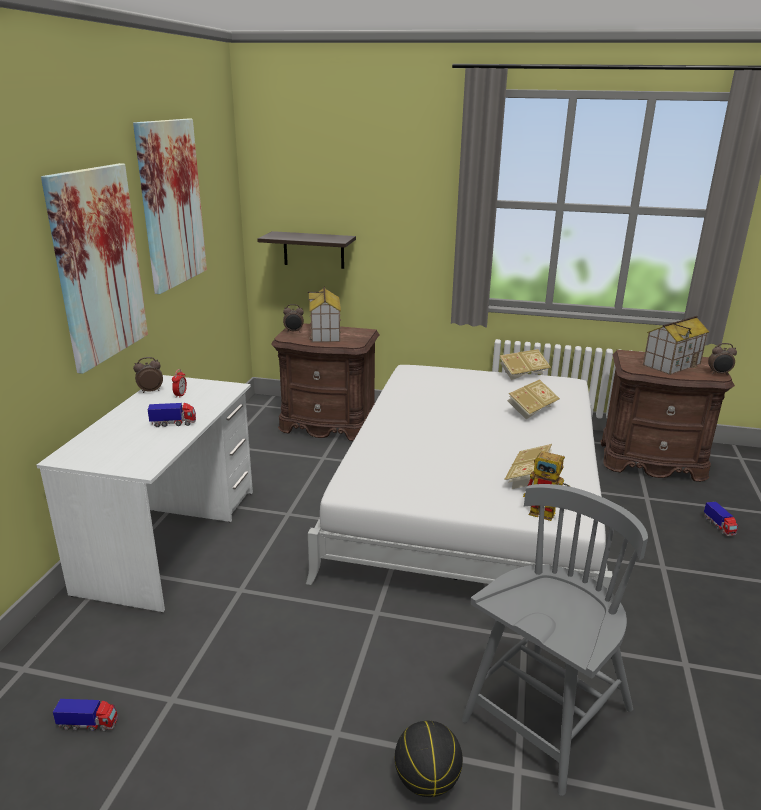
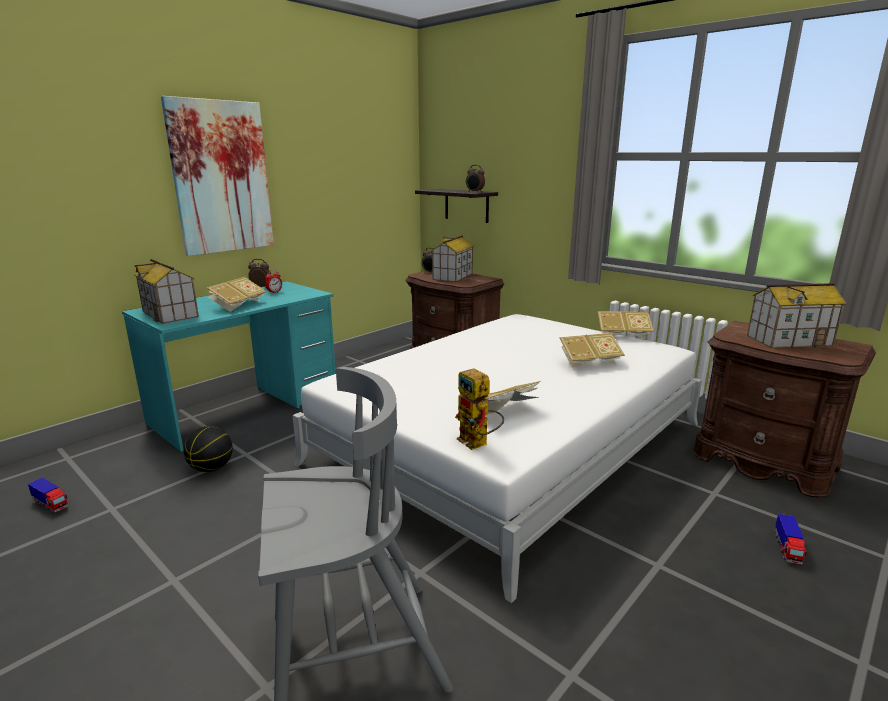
camera: 30 degrees right, 5 degrees down
white desk [36,375,253,612] -> turquoise desk [122,281,336,452]
picture [133,119,207,294] -> none
toy truck [148,403,196,427] -> book [207,277,267,312]
basketball [395,721,463,797] -> basketball moved to [184,426,233,472]
alarm clock [708,343,737,375] -> alarm clock moved to [466,165,485,193]
none -> toy house [134,259,199,324]

